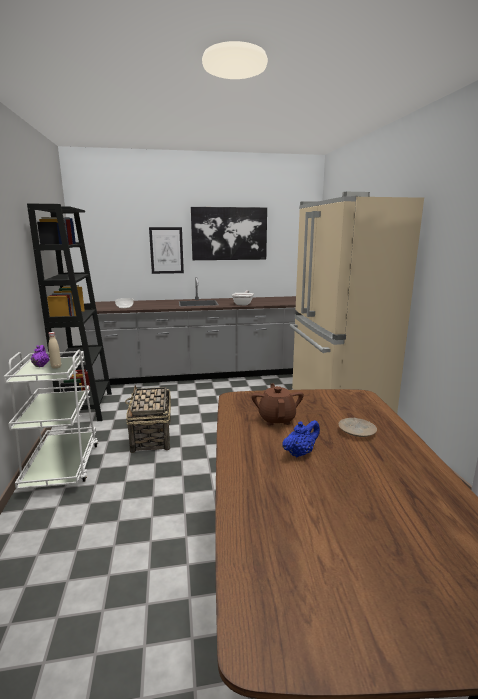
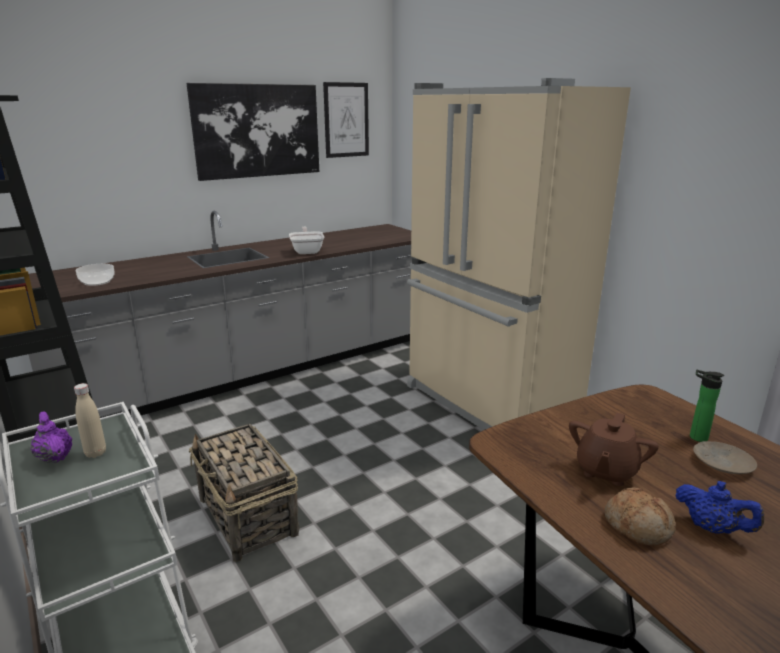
camera: 25 degrees left, 5 degrees up
picture [149,227,184,274] -> picture moved to [323,82,369,158]
brown teapot [251,384,304,426] -> brown teapot turned 120 degrees counterclockwise [569,412,659,486]
blue teapot [282,420,320,458] -> blue teapot turned 105 degrees clockwise [675,481,764,534]
none -> bread [605,488,676,546]
none -> bottle [690,370,724,442]

